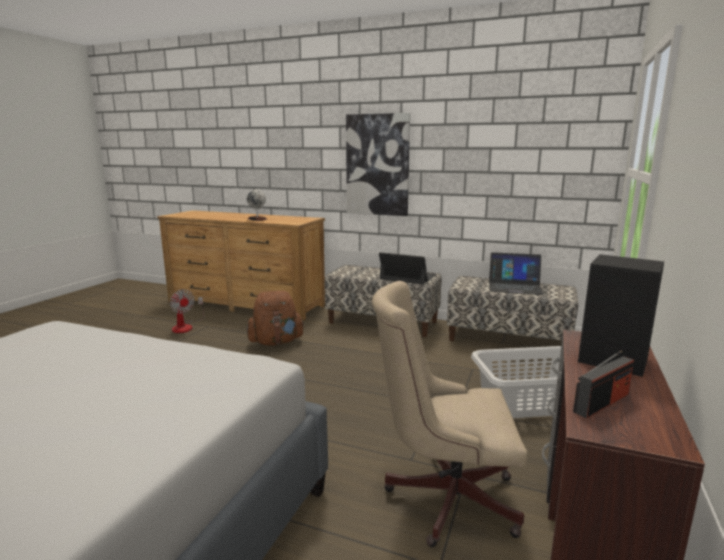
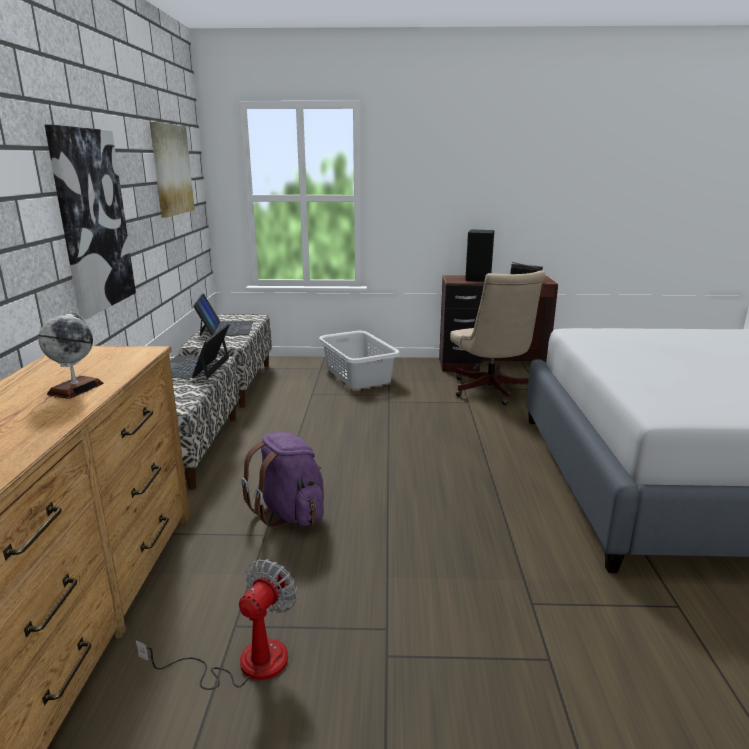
camera: 110 degrees left, 5 degrees up
brown backpack [247,291,304,345] -> purple backpack [241,432,324,528]
none -> picture [150,122,195,218]

